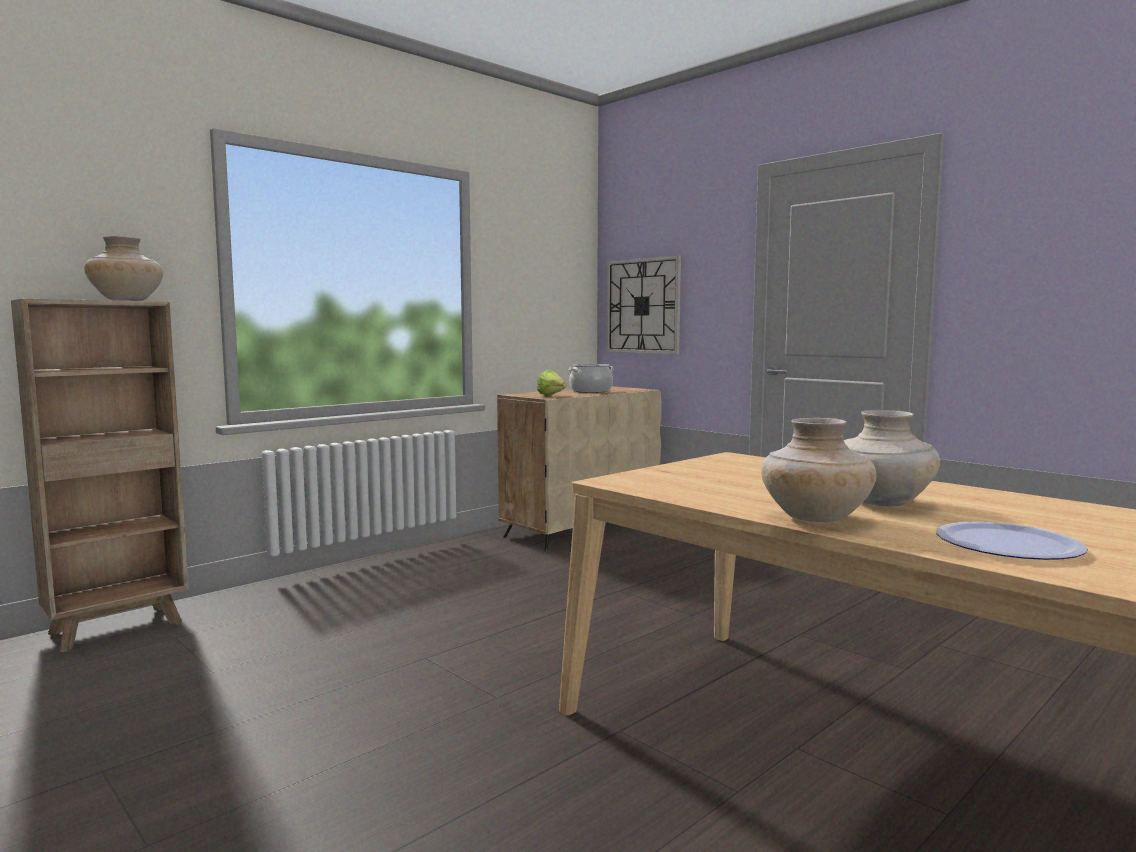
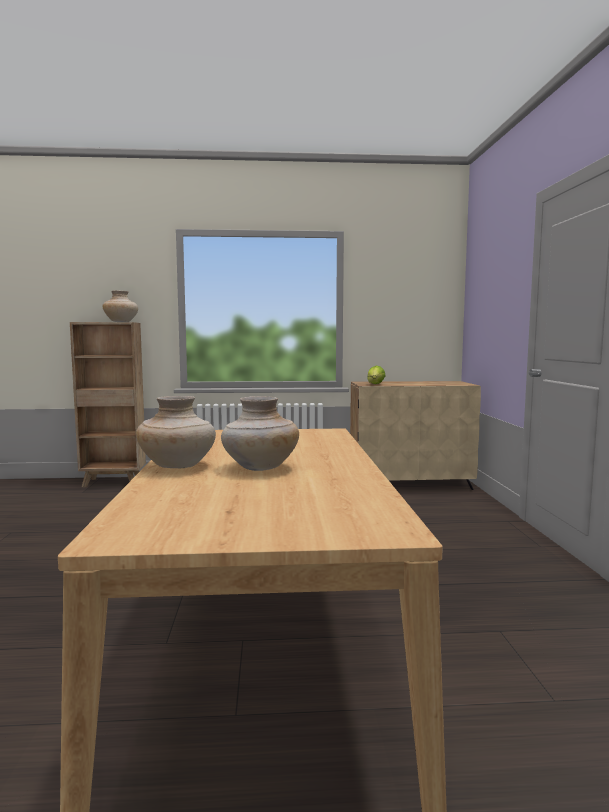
camera: 40 degrees right, 0 degrees up
cooking pot [569,364,614,393] -> none
wall clock [606,255,681,354] -> none
plate [936,522,1088,560] -> none

